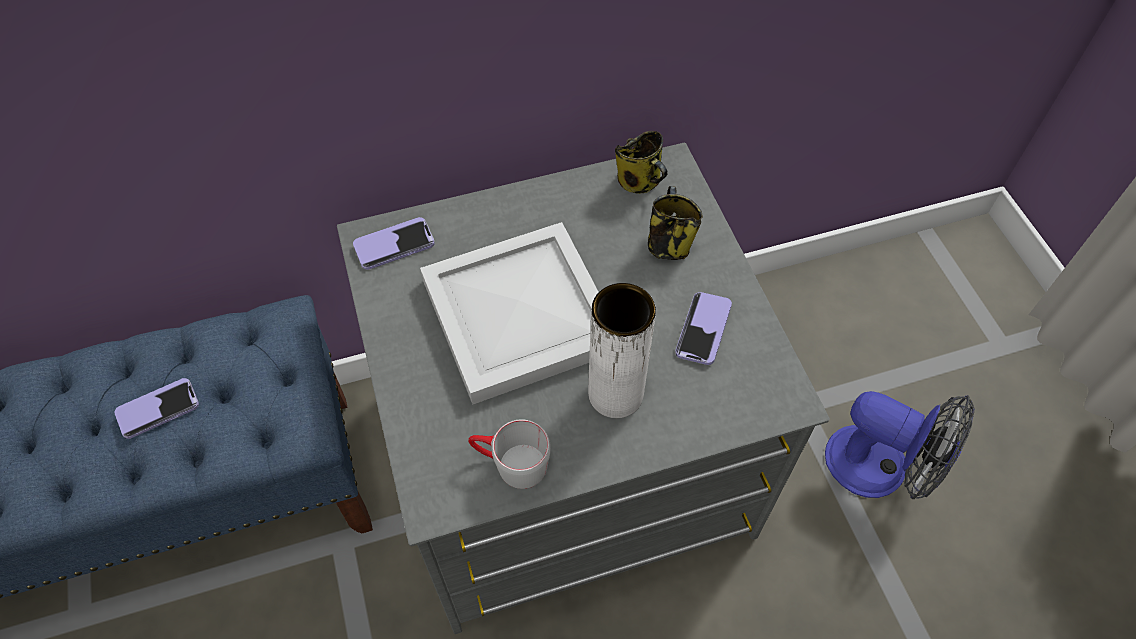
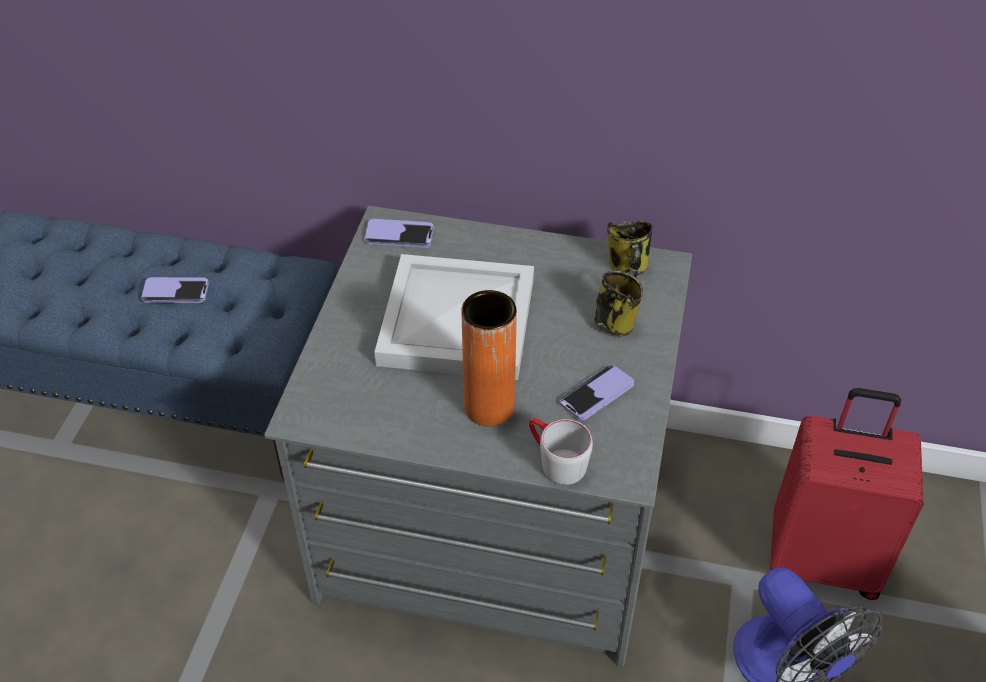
camera: 30 degrees right, 10 degrees down
grey mug [468,419,551,489] -> grey mug moved to [529,418,593,485]
white vase [588,283,656,418] -> orange vase [461,290,517,426]
none -> red suitcase [770,388,923,600]

